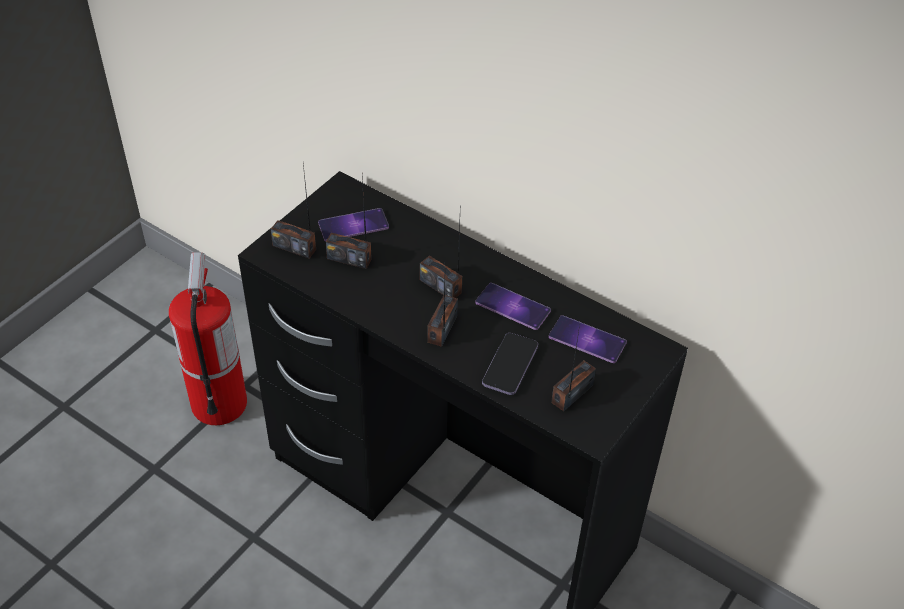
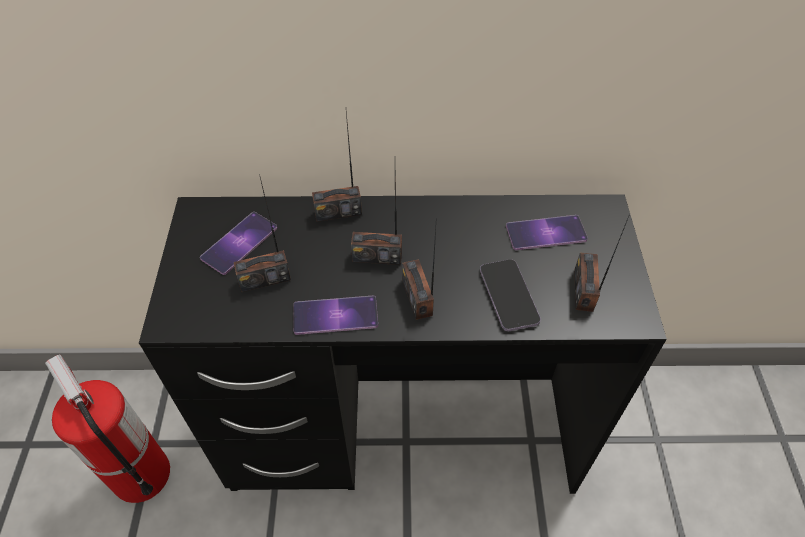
camera: 35 degrees left, 5 degrees up
radio [271,164,316,258] -> radio moved to [312,112,362,222]
phone [475,283,551,330] -> phone moved to [294,296,378,335]

